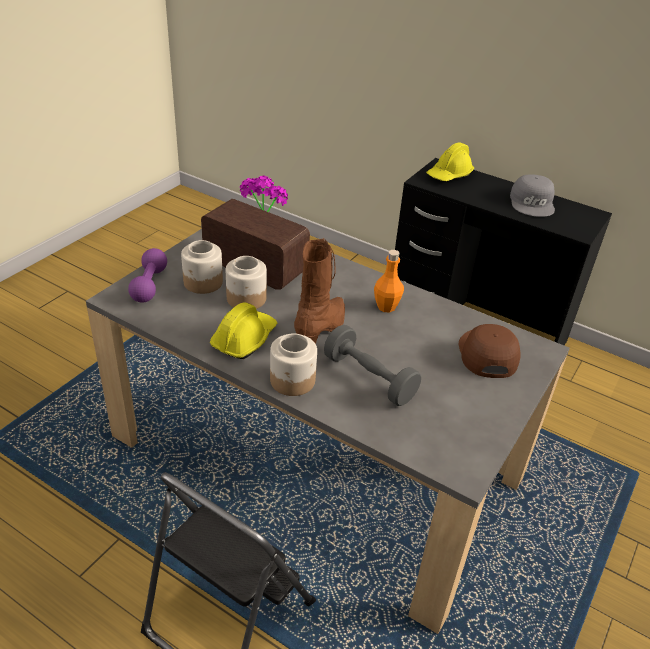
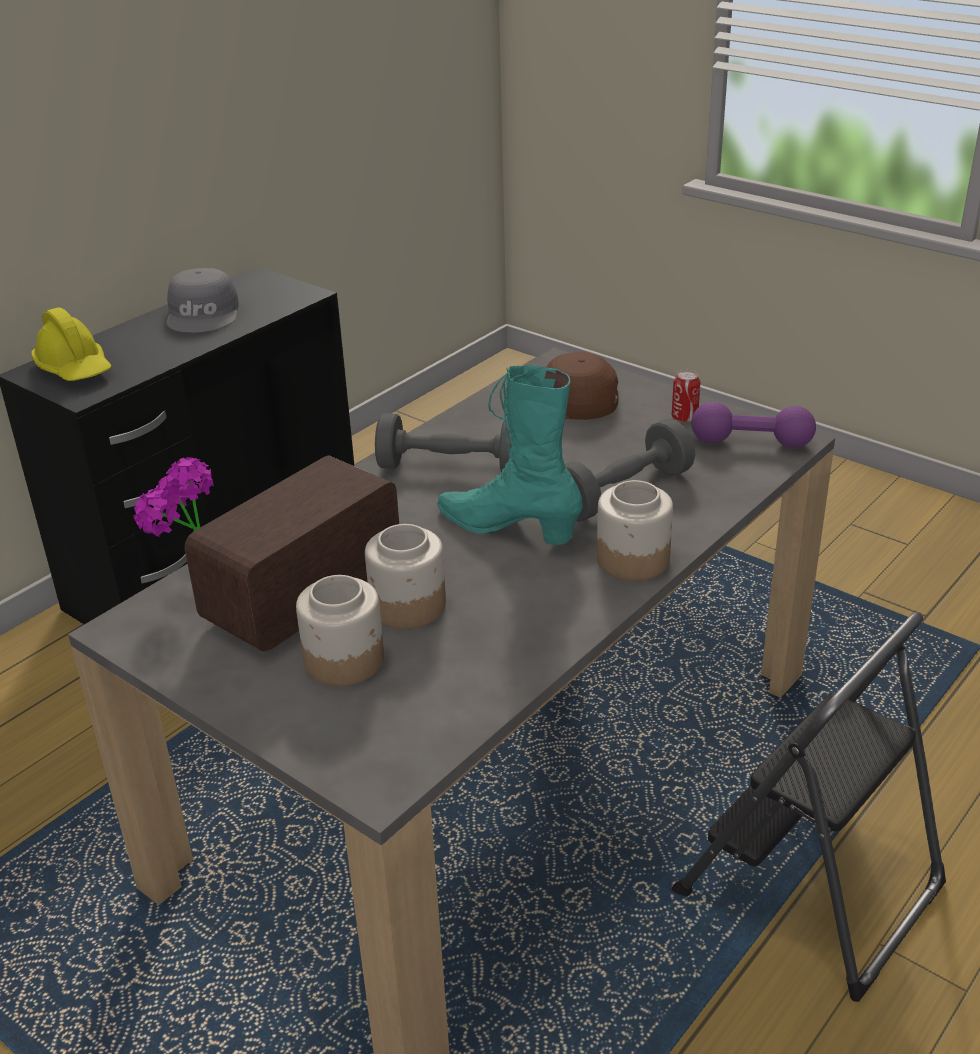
camera: 80 degrees left, 5 degrees down
purple dumbbell [128,248,167,303] -> purple dumbbell moved to [691,402,816,448]
yellow hard hat [210,302,277,359] -> none
brown boot [294,238,345,344] -> turquoise boot [437,365,583,545]
orange bottle [374,250,404,313] -> grey dumbbell [375,413,512,472]
grey cap [510,174,555,217] -> grey cap turned 75 degrees clockwise [166,268,239,333]
none -> can [672,370,700,422]

